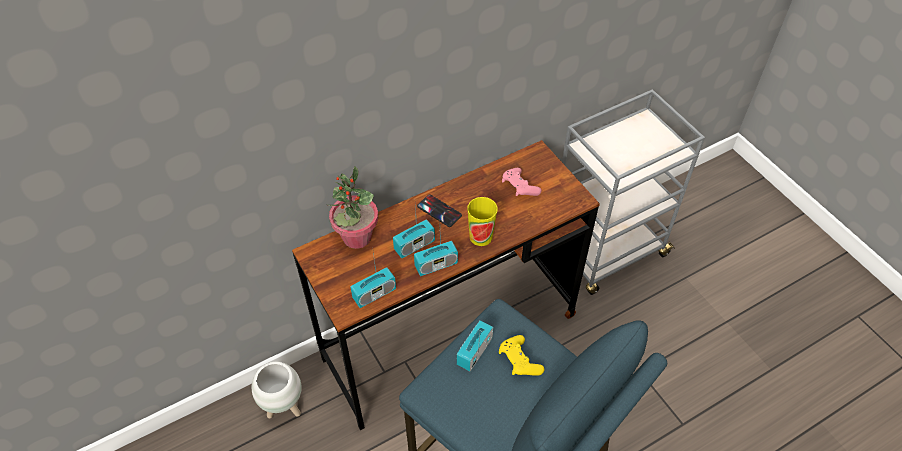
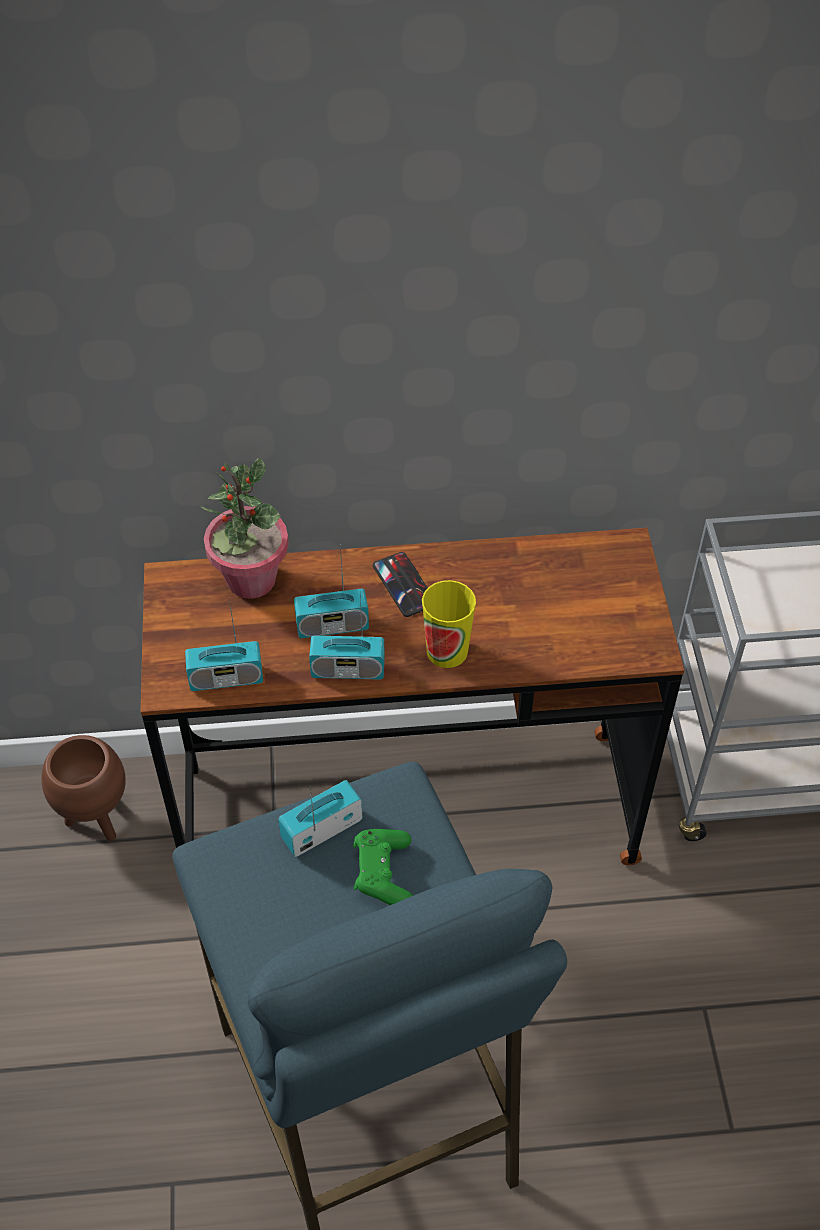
camera: 25 degrees right, 0 degrees up
white planter [252,361,302,418] -> brown planter [42,735,126,841]
yellow game controller [499,335,544,376] -> green game controller [353,829,413,905]
pink game controller [502,168,541,196] -> none

